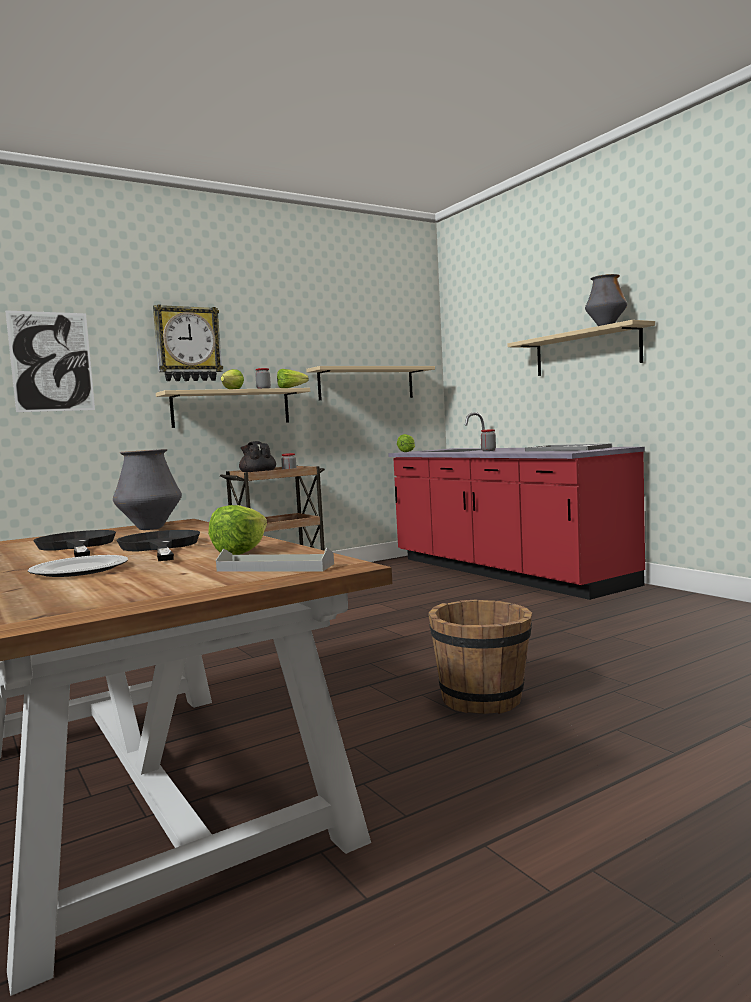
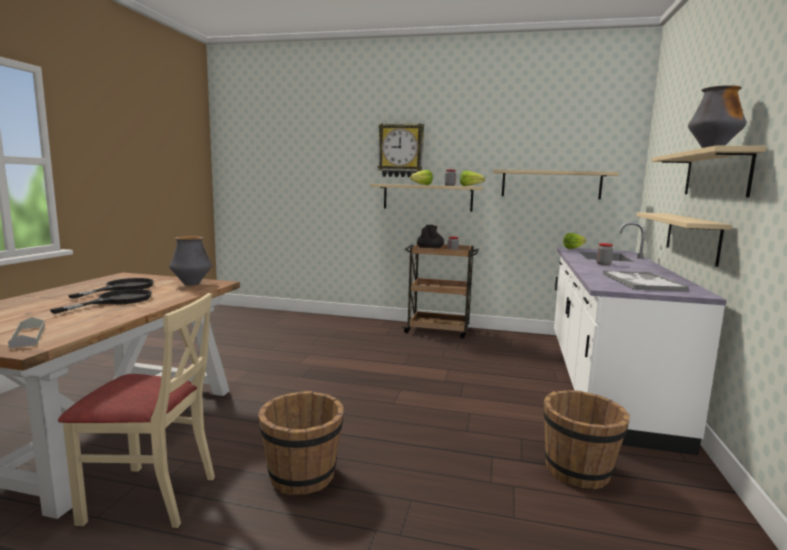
camera: 45 degrees right, 5 degrees up
picture [5,310,95,412] -> none
plate [28,555,128,577] -> none
lettuce [208,505,267,555] -> none
red counter [388,412,645,600] -> white counter [554,222,727,455]
none -> beige chair [58,293,215,528]
none -> brown bucket [544,390,630,490]
none -> beige shelf [636,212,732,267]

